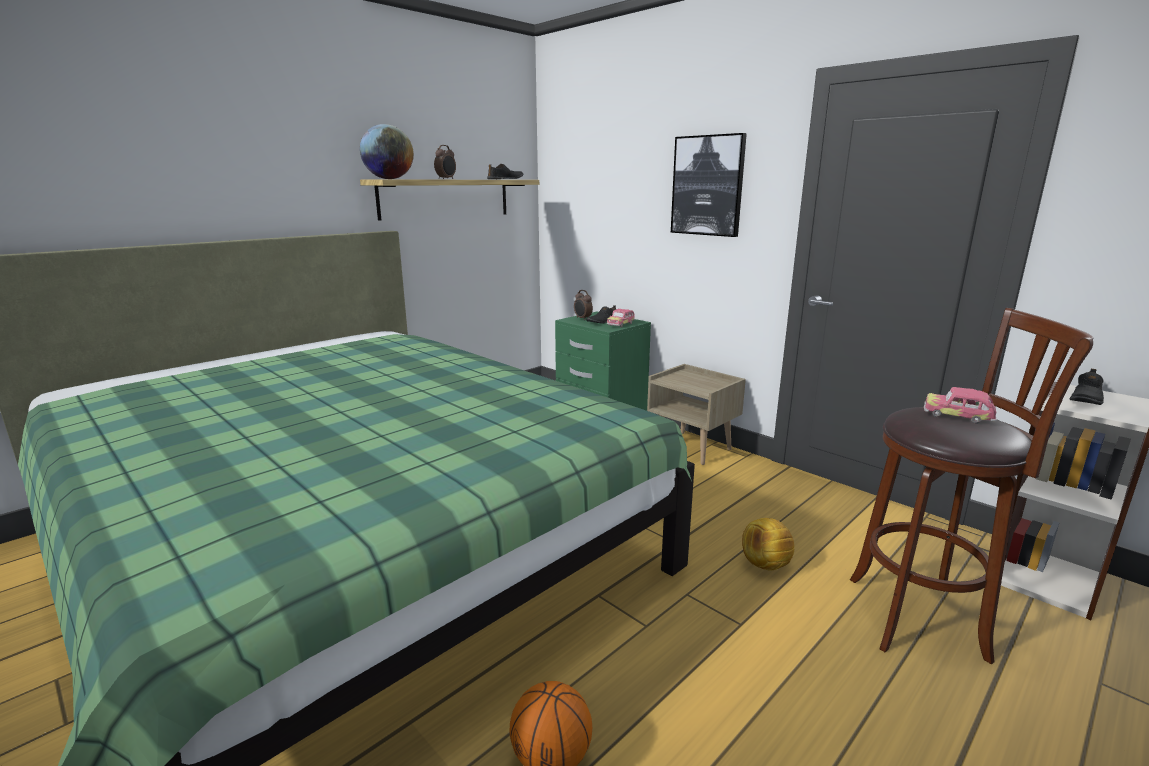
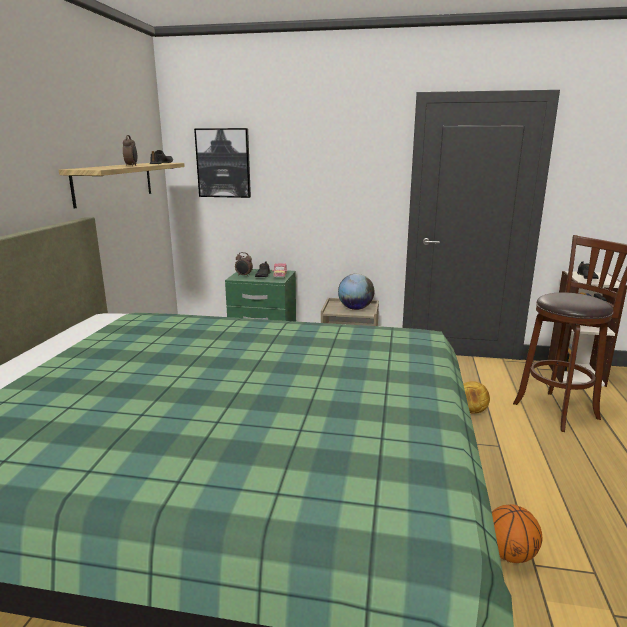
camera: 35 degrees left, 0 degrees up
globe [360,124,414,179] -> globe moved to [338,273,375,310]
picture [671,133,747,237] -> picture moved to [194,128,251,198]
toy car [924,387,997,424] -> none

